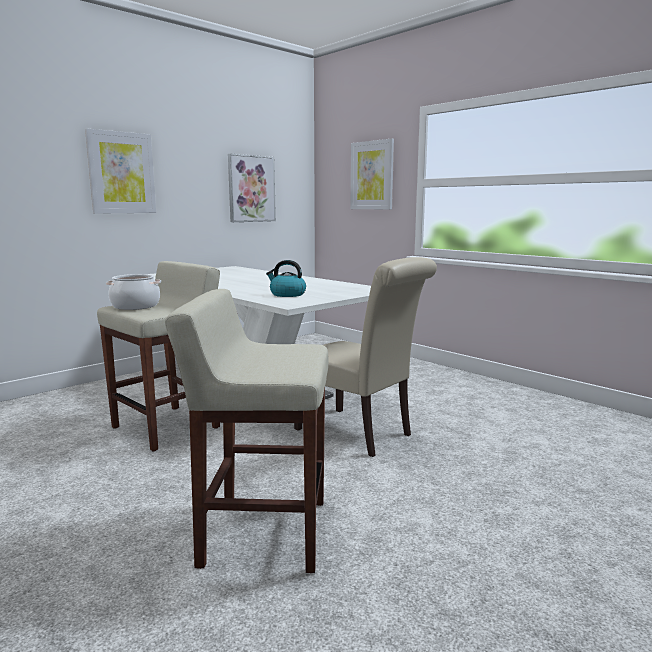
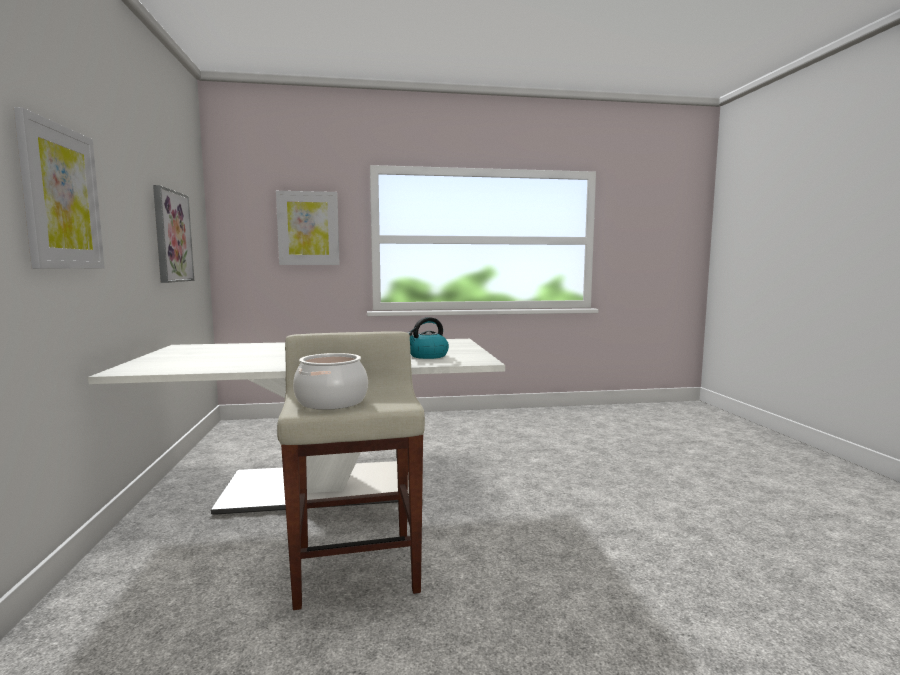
camera: 55 degrees left, 5 degrees down
beige stool [165,289,328,573] -> none
beige chair [294,257,437,457] -> none

